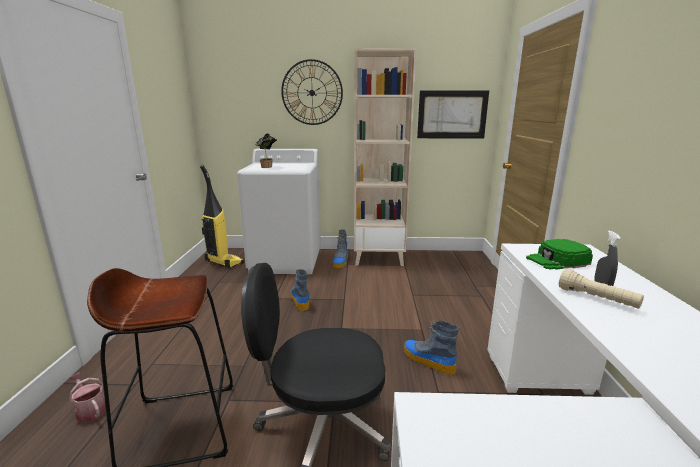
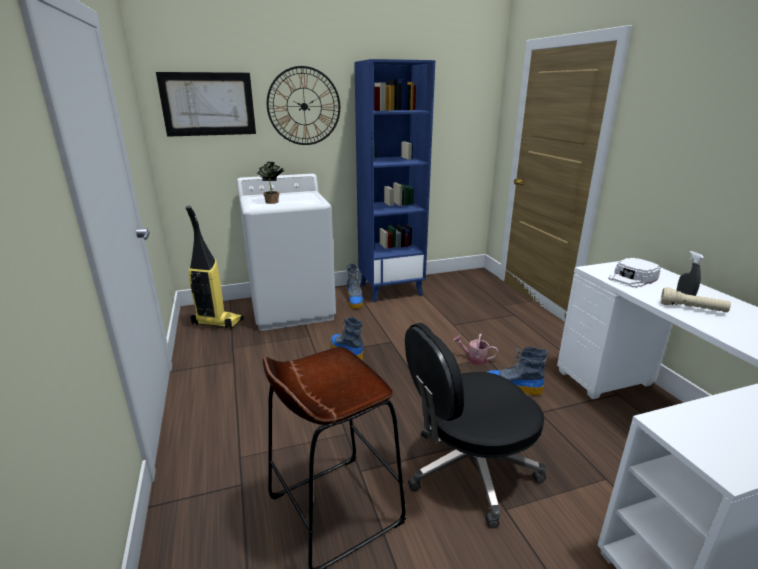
camera: 20 degrees left, 5 degrees up
watering can [69,372,106,423] -> watering can moved to [453,333,498,365]
beige bookcase [354,48,417,266] -> blue bookcase [354,59,435,302]
picture [417,91,489,139] -> picture moved to [156,72,256,137]
green cap [526,239,593,270] -> white cap [608,258,661,288]

